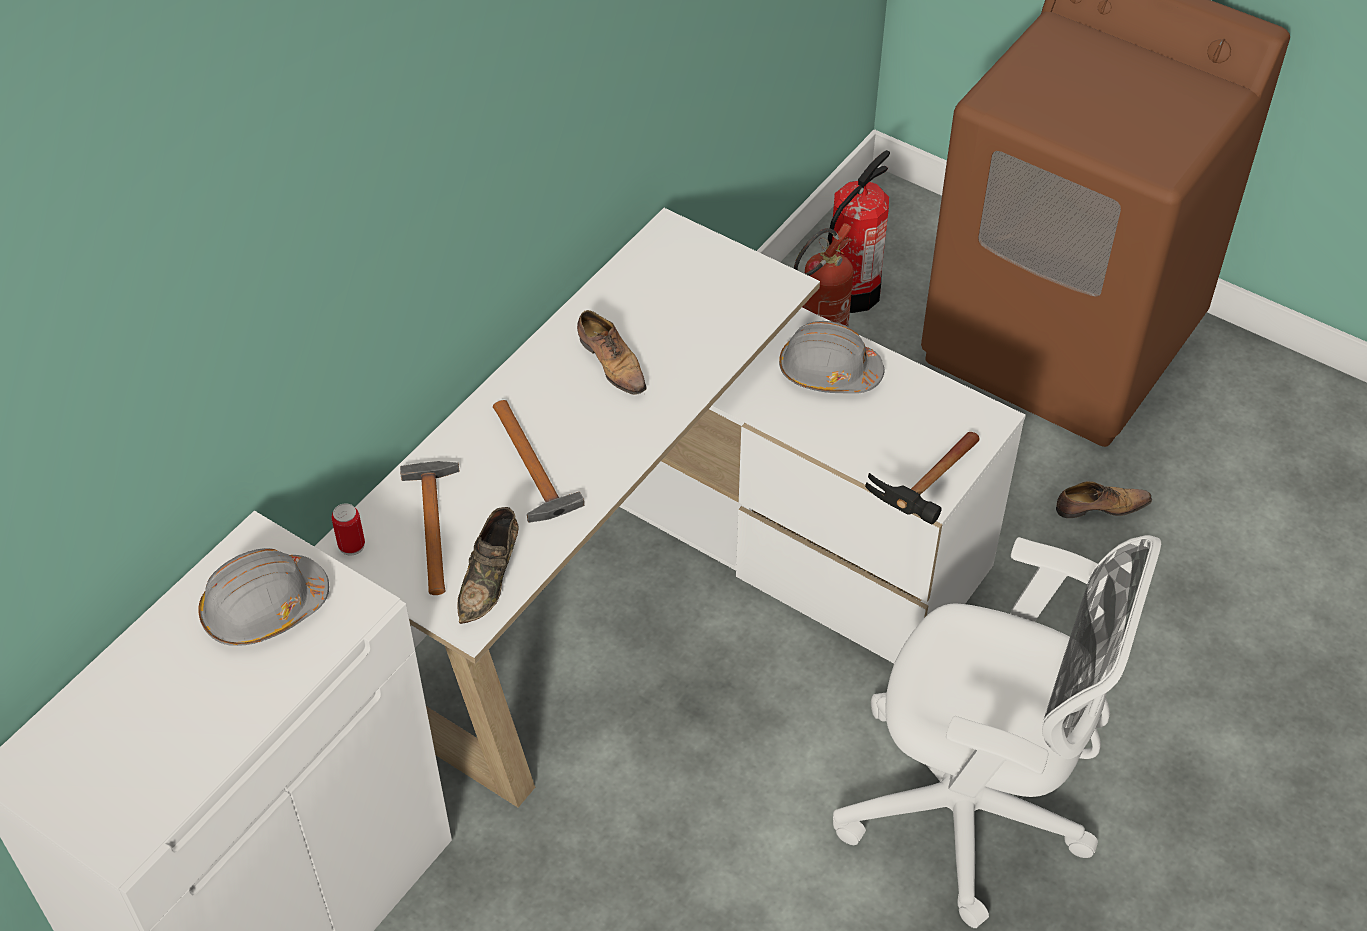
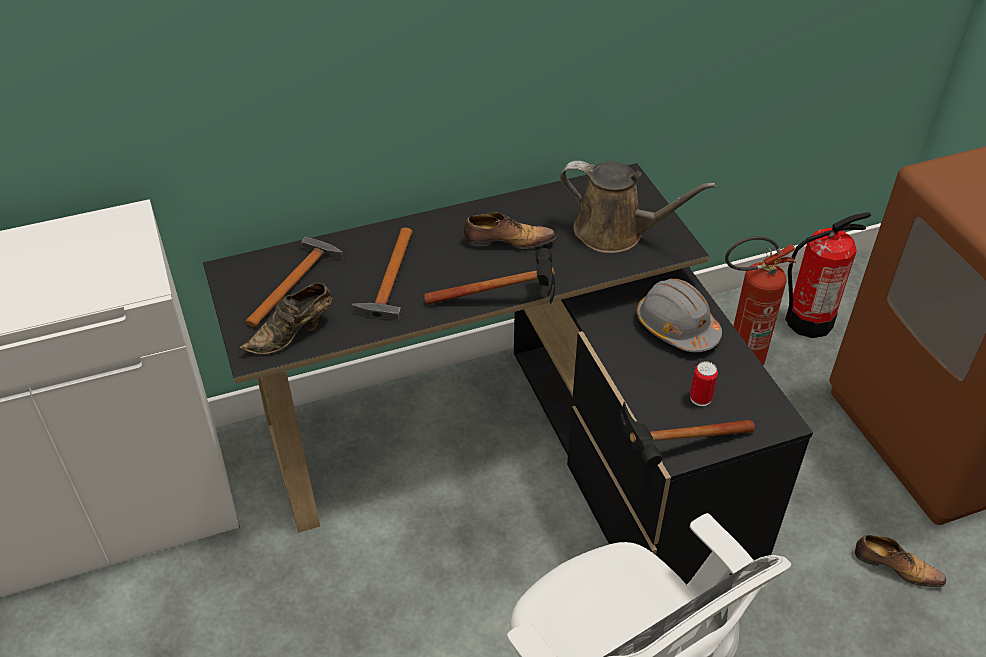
camera: 35 degrees right, 5 degrees down
grey hard hat [198,548,329,646] -> none
white desk [314,208,1026,807] -> black desk [203,163,813,585]
can [331,503,365,556] -> can moved to [690,361,718,406]
shoe [577,310,646,395] -> shoe turned 90 degrees counterclockwise [463,212,556,249]
none -> hammer [425,248,555,305]
none -> brown watering can [560,161,716,253]

